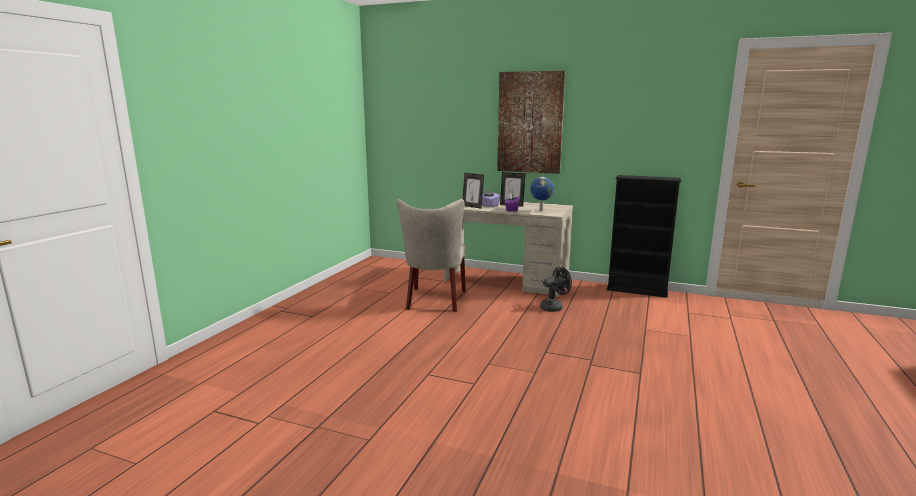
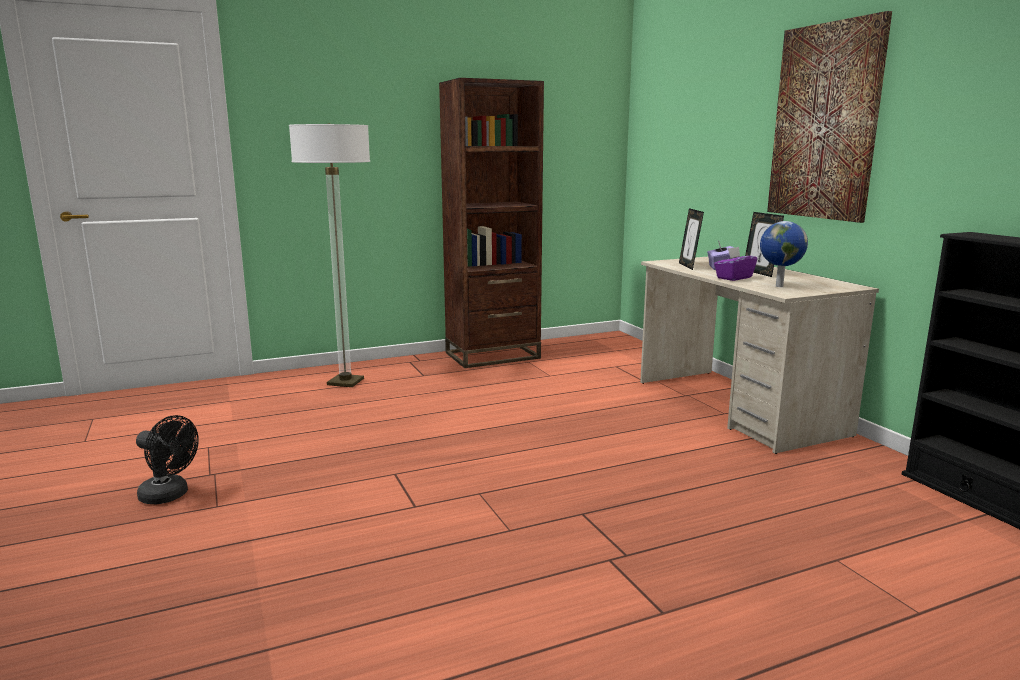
camera: 45 degrees right, 0 degrees up
beige chair [397,199,466,312] -> none
black fan [540,266,572,312] -> black fan moved to [136,415,199,505]
none -> floor lamp [289,123,370,387]
none -> brown bookcase [439,78,544,368]

